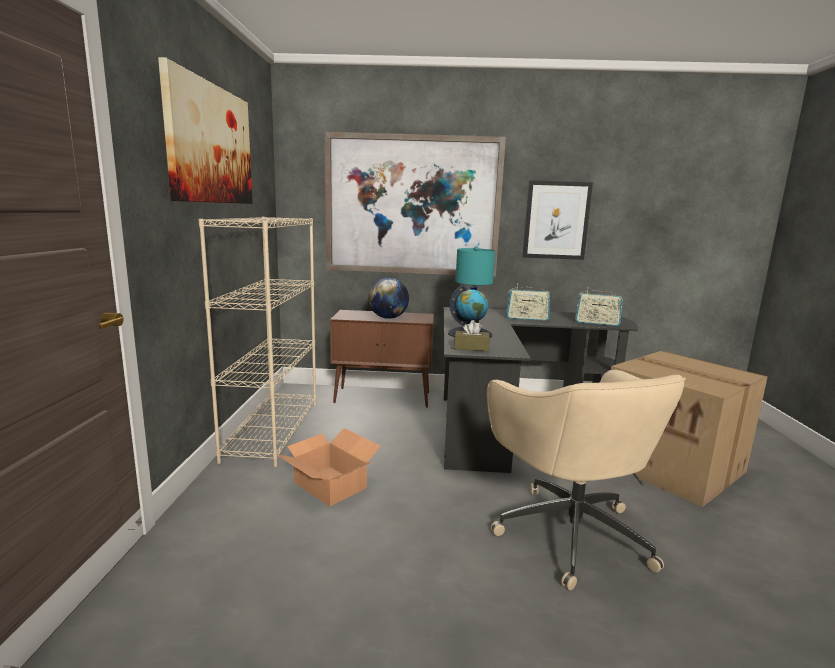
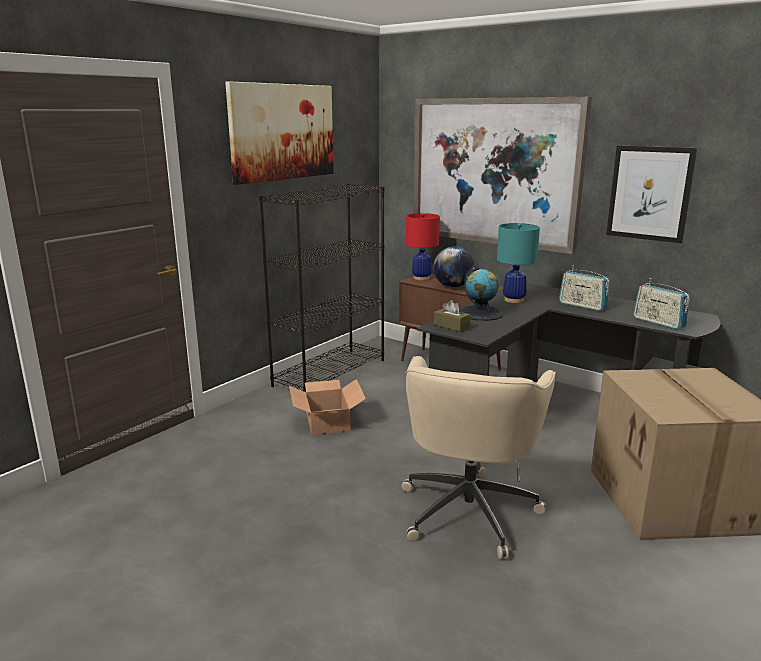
camera: 35 degrees right, 5 degrees up
beige bookcase [199,217,316,467] -> black bookcase [259,183,385,392]
none -> red table lamp [406,213,440,280]

